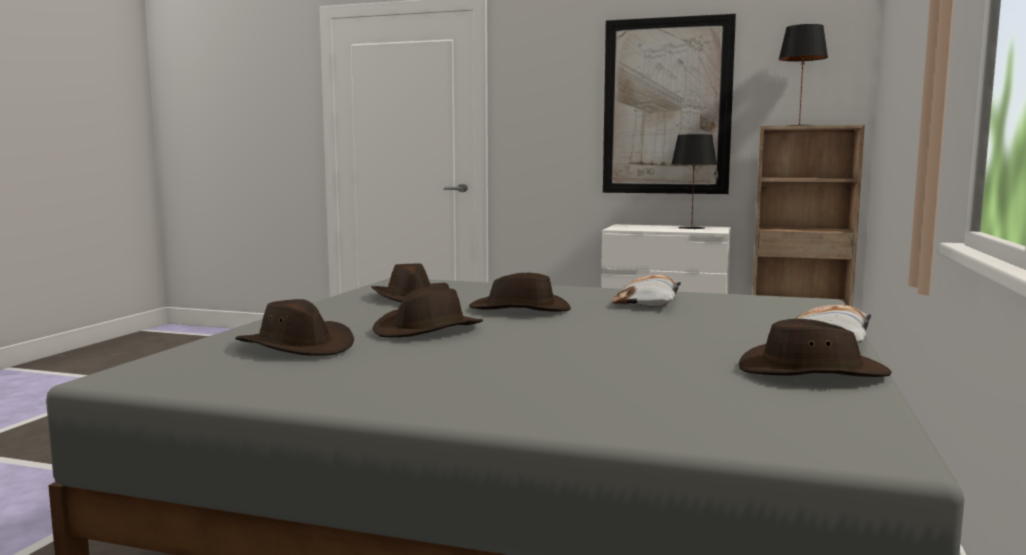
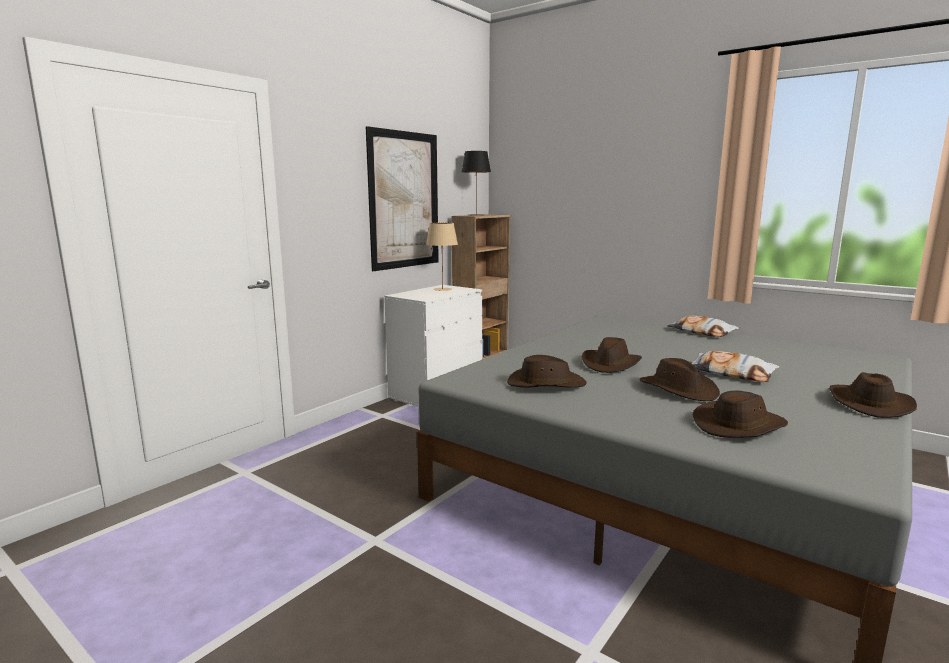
camera: 70 degrees left, 5 degrees up
pillow [612,274,681,307] -> pillow moved to [691,351,779,382]
black table lamp [671,134,717,229] -> beige table lamp [426,223,458,291]
brown hat [739,319,892,377] -> brown hat moved to [830,372,917,418]

